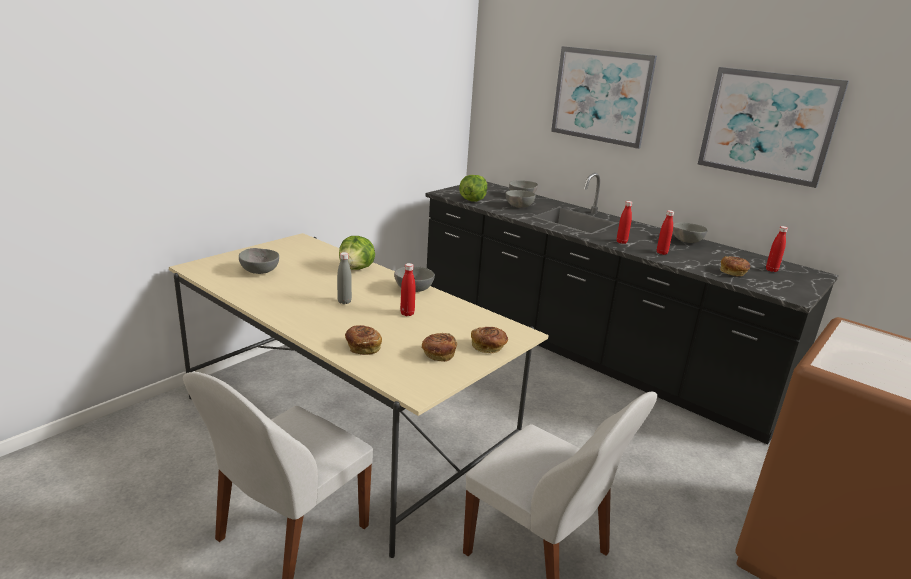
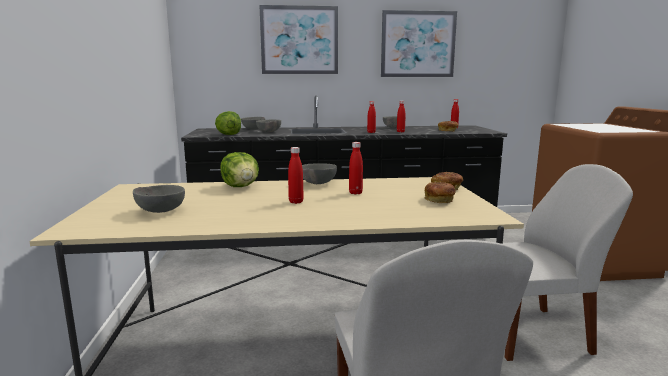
camera: 45 degrees left, 10 degrees down
grey bottle [337,252,352,304] -> red bottle [288,147,303,204]
bread [345,325,382,355] -> none

